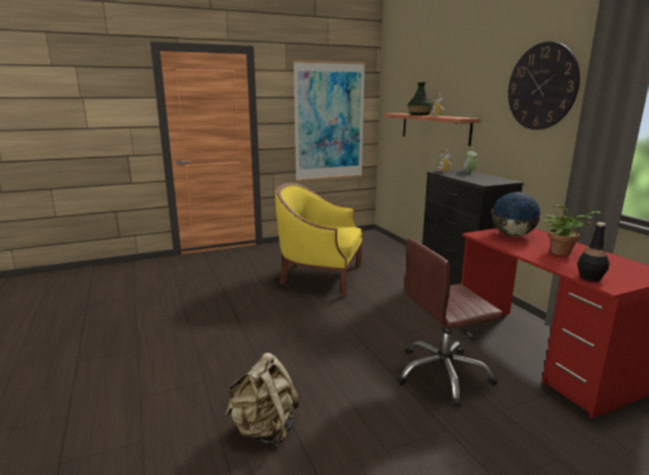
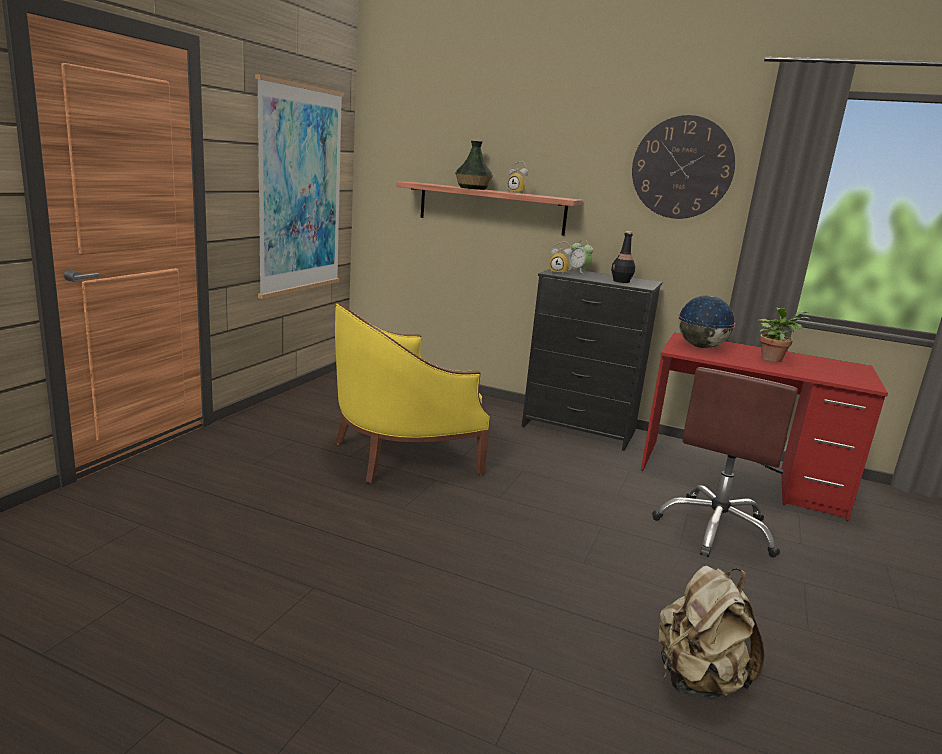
camera: 45 degrees left, 0 degrees up
black bottle [577,222,609,282] -> black bottle moved to [611,231,635,283]

